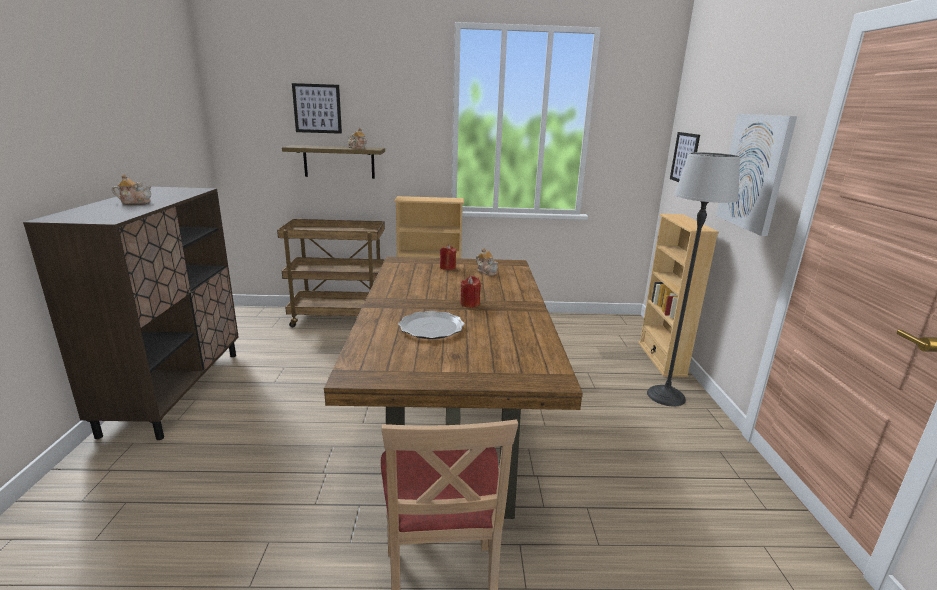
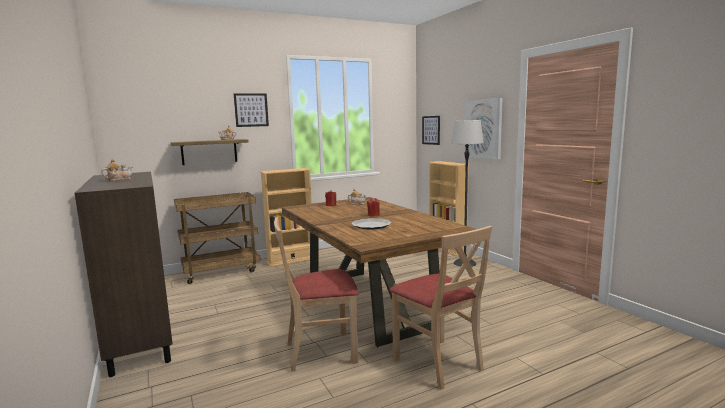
camera: 25 degrees left, 10 degrees down
picture [292,83,342,134] -> picture moved to [233,93,269,127]
none -> beige chair [274,217,359,371]

